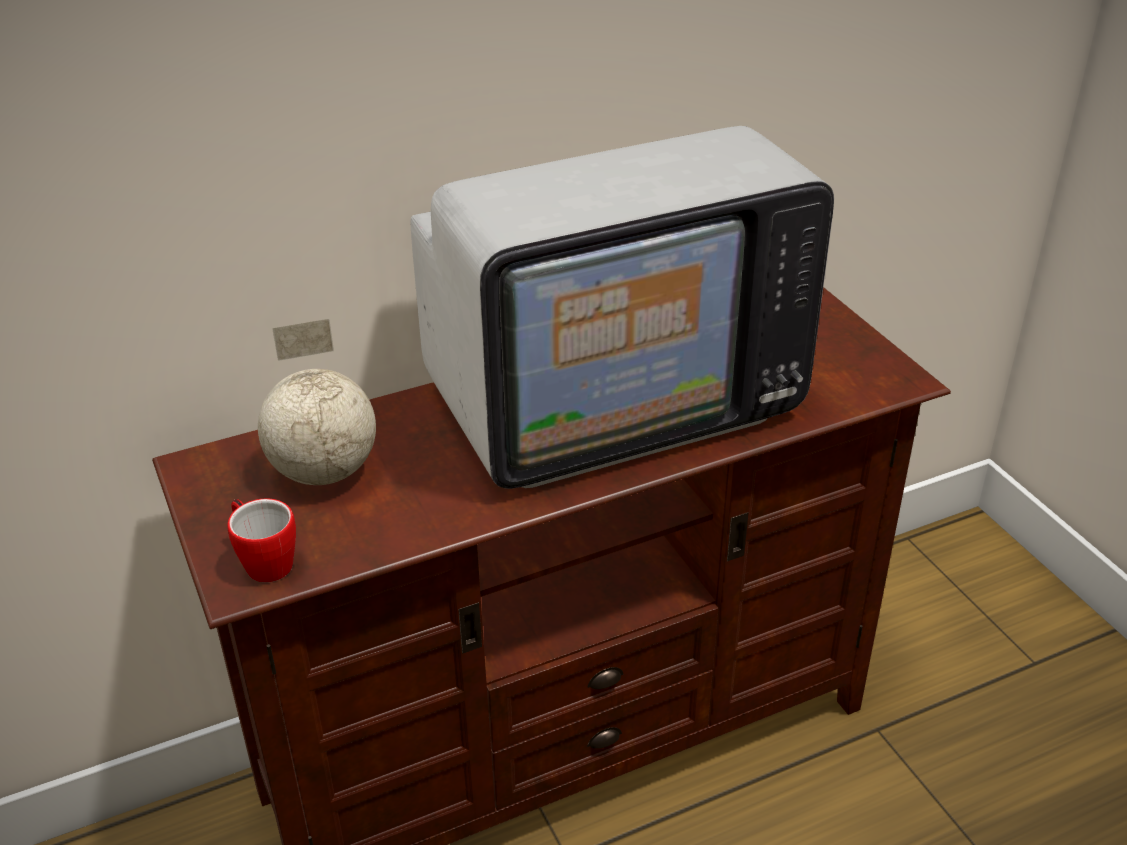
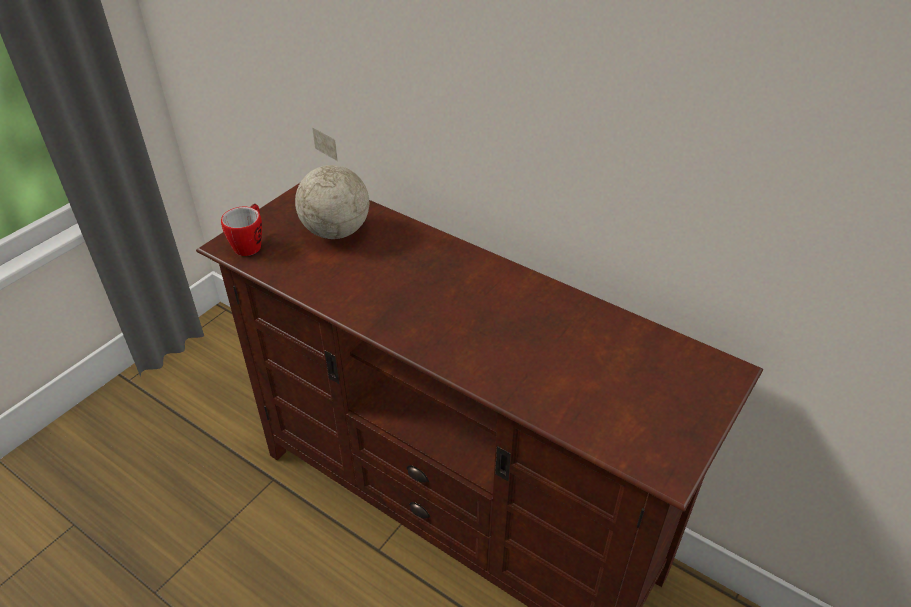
camera: 60 degrees right, 5 degrees up
television [411,126,834,489] -> none

